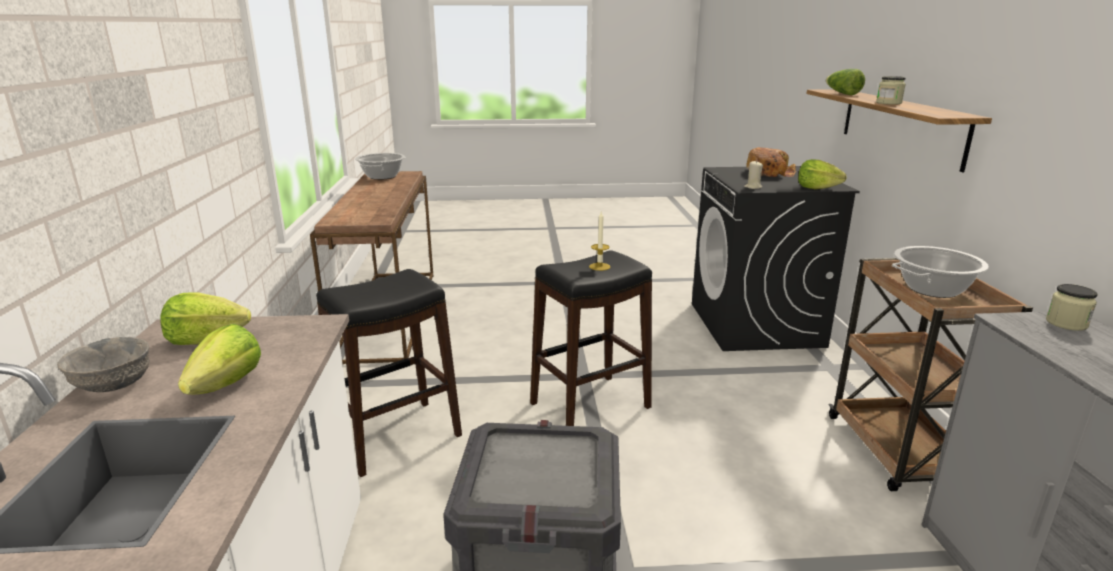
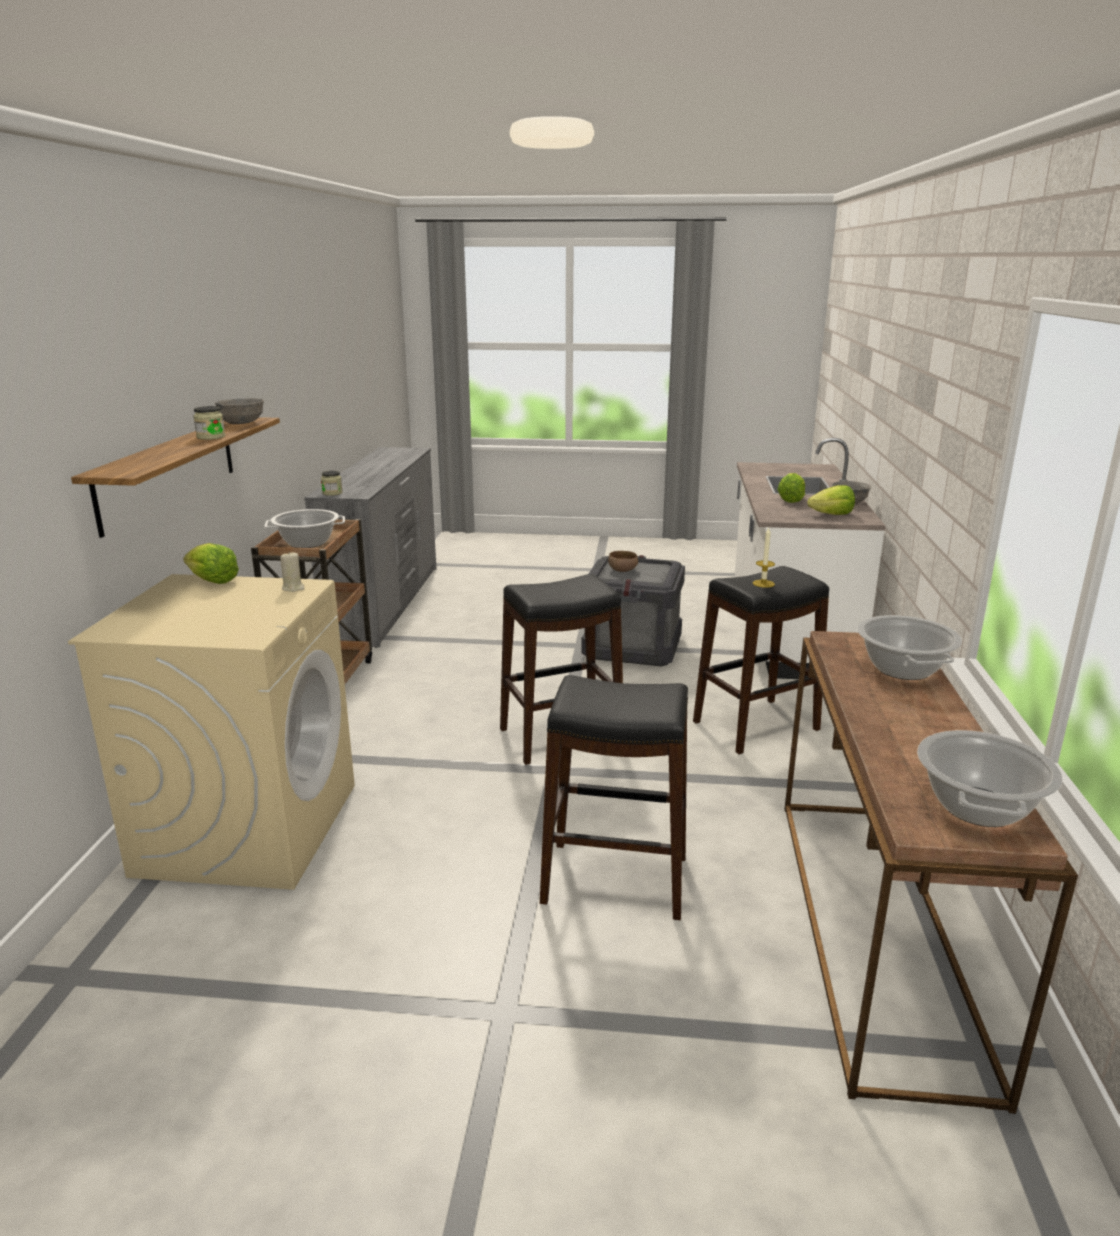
camera: 170 degrees left, 0 degrees up
candle [589,212,611,271] -> candle moved to [752,528,775,588]
black washing machine [692,166,860,351] -> beige washing machine [68,574,355,890]
bread [746,147,796,177] -> none
lettuce [826,69,865,95] -> none
none -> grey bowl [215,398,264,424]
none -> black stool [540,675,688,920]
none -> brown bowl [608,551,638,572]
none -> cooking pot [857,615,962,680]

